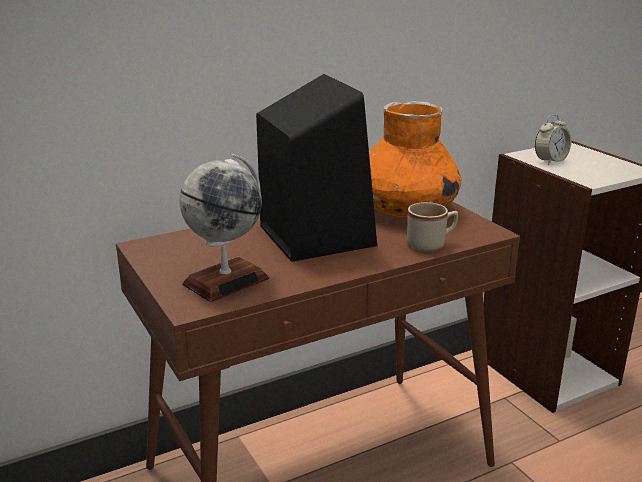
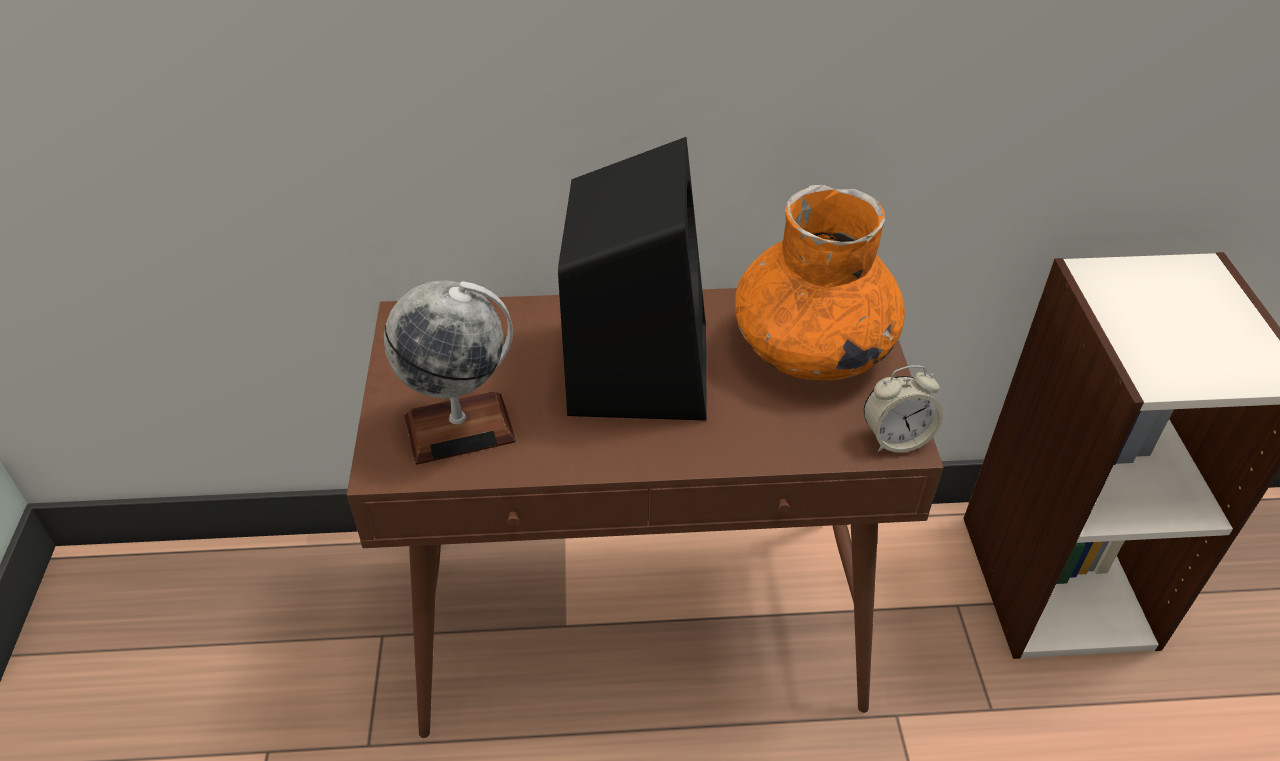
camera: 25 degrees right, 20 degrees up
beige mug [407,202,458,252] -> none
alarm clock [535,114,571,165] -> alarm clock moved to [864,365,943,453]

